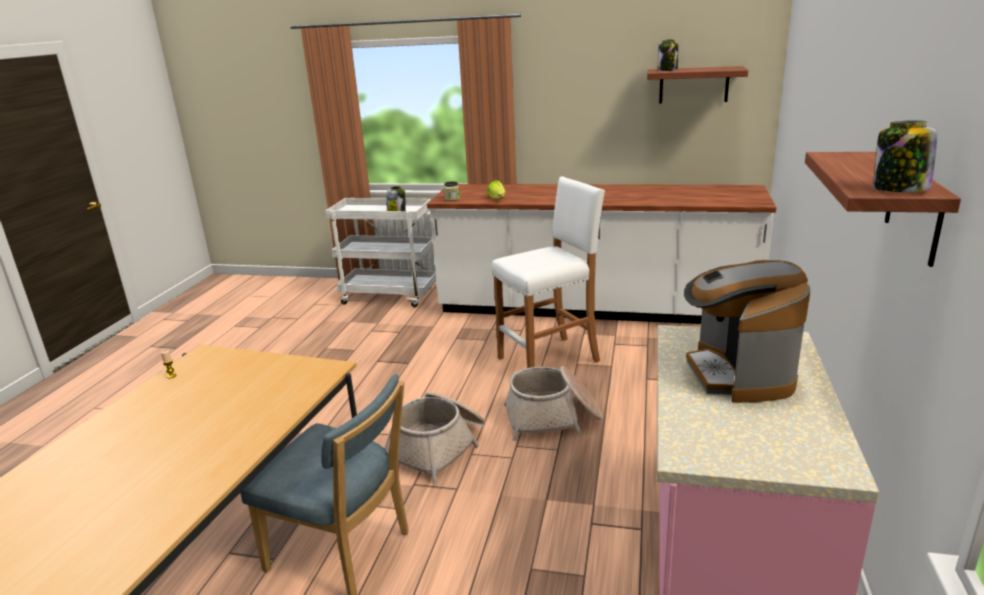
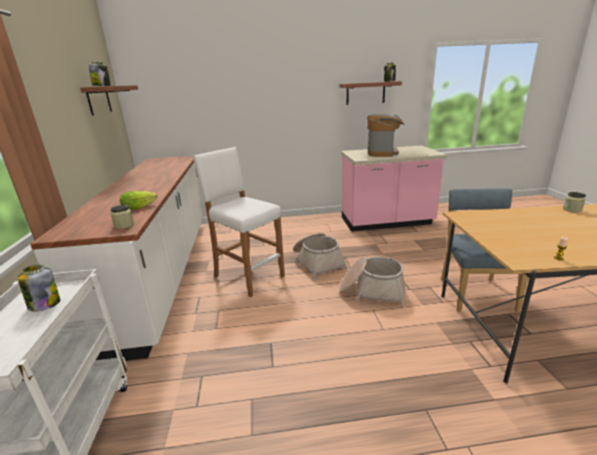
camera: 110 degrees left, 0 degrees up
coffee machine [684,260,811,403] -> coffee machine turned 60 degrees counterclockwise [367,114,405,157]
none -> jar [563,192,586,212]

